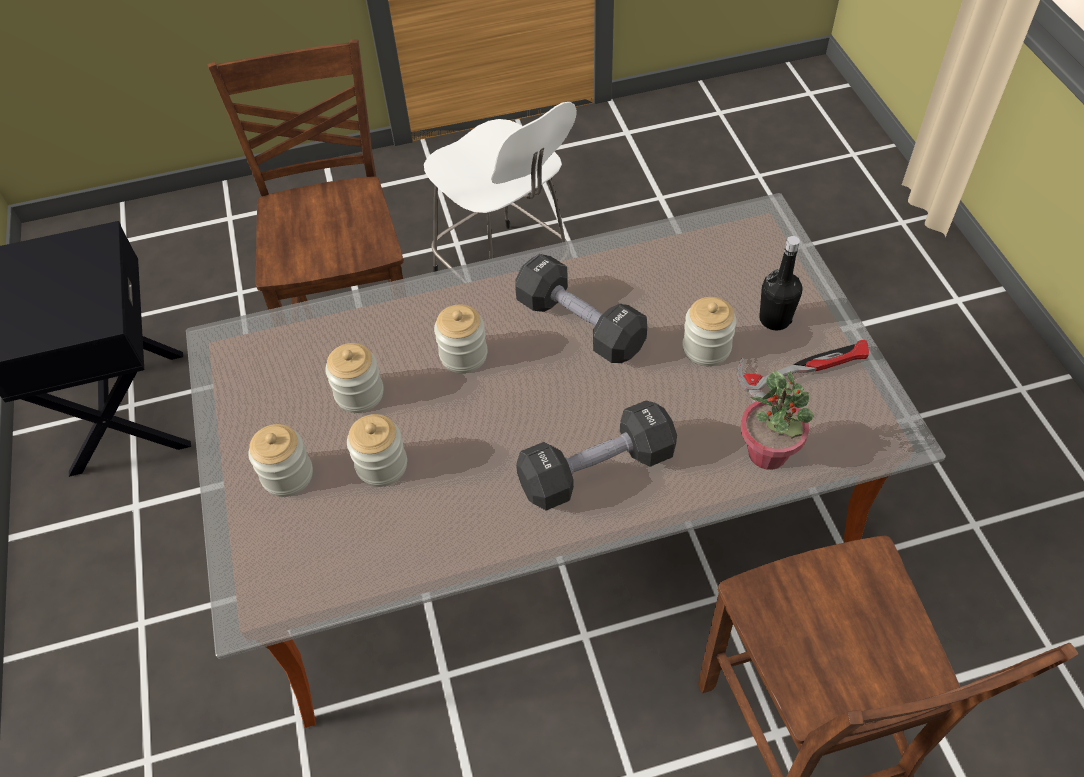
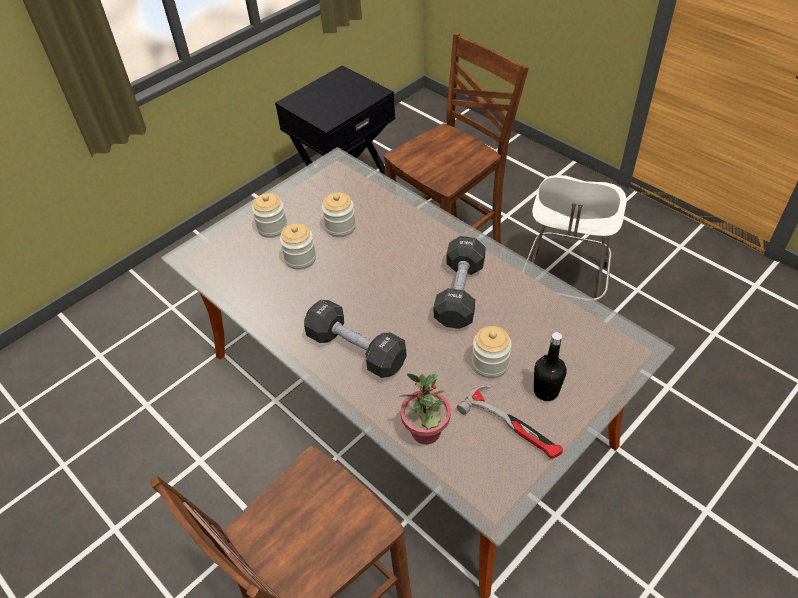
camera: 60 degrees right, 5 degrees down
jar [434,304,487,373] -> none

